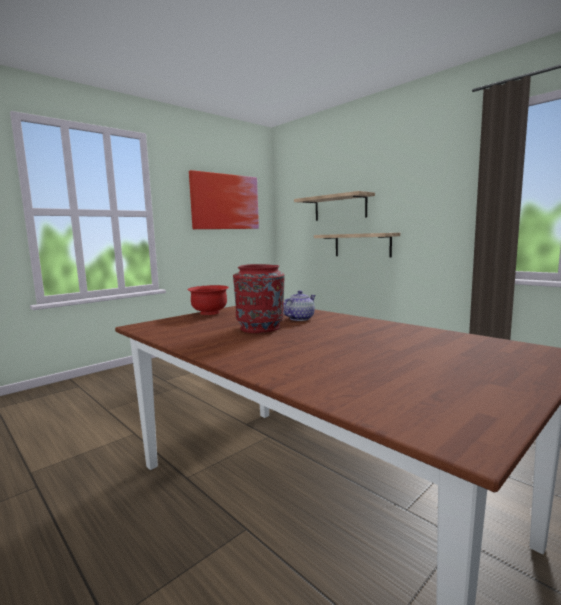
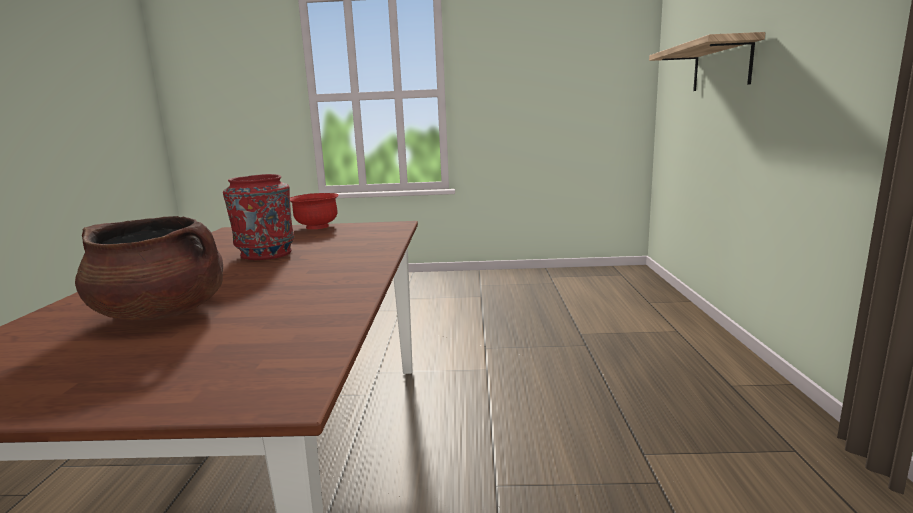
camera: 45 degrees right, 5 degrees up
picture [189,170,259,229] -> none
teapot [283,291,316,321] -> none
shelf [314,233,400,257] -> none
none -> brown cooking pot [75,216,223,321]

